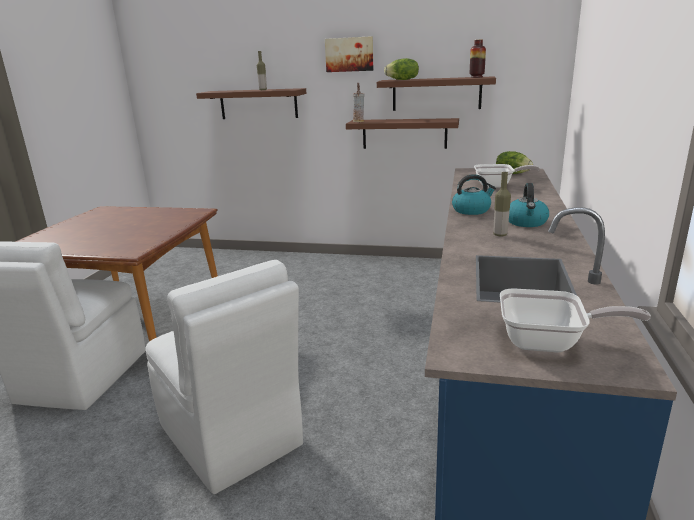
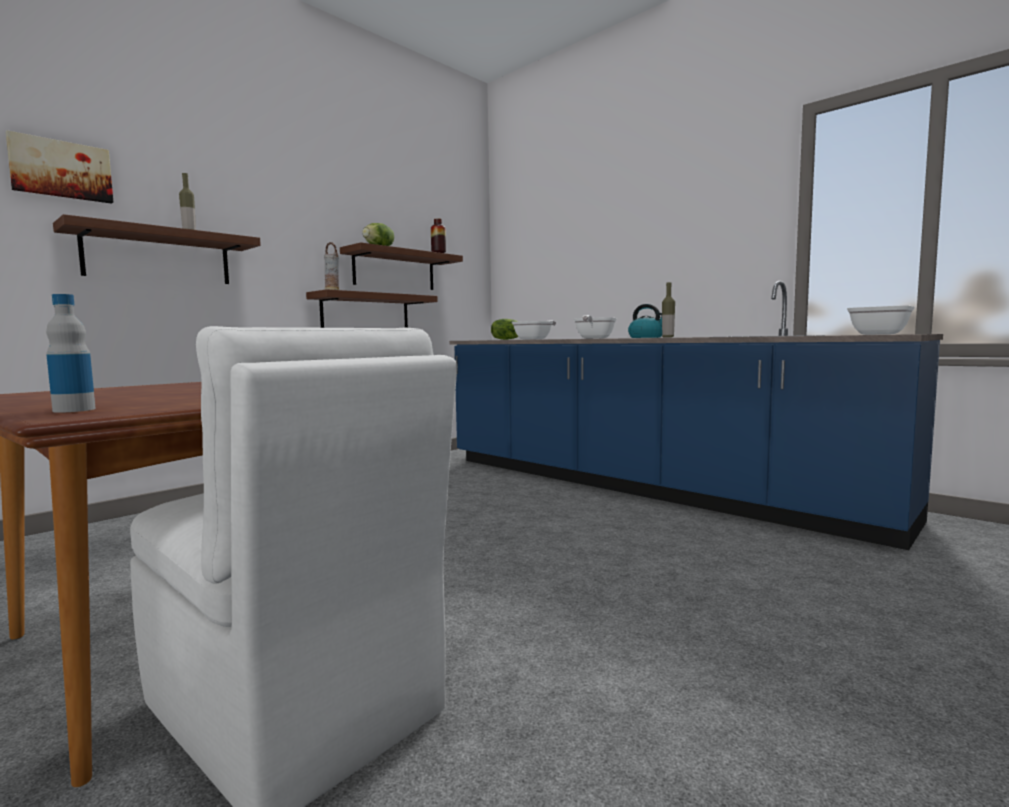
camera: 60 degrees left, 15 degrees down
white chair [145,260,303,494] -> none
picture [325,36,373,72] -> picture moved to [6,130,113,204]
kettle [452,174,496,215] -> frying pan [574,315,617,339]
none -> bottle [46,294,96,413]

